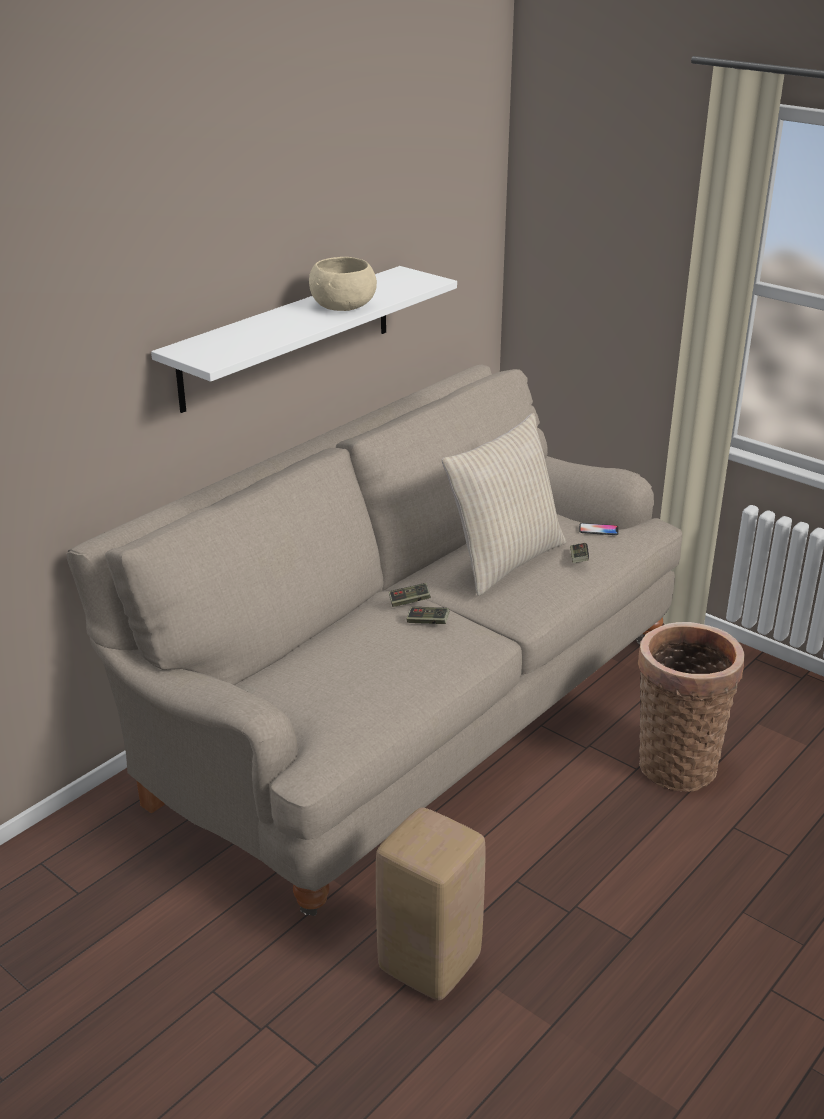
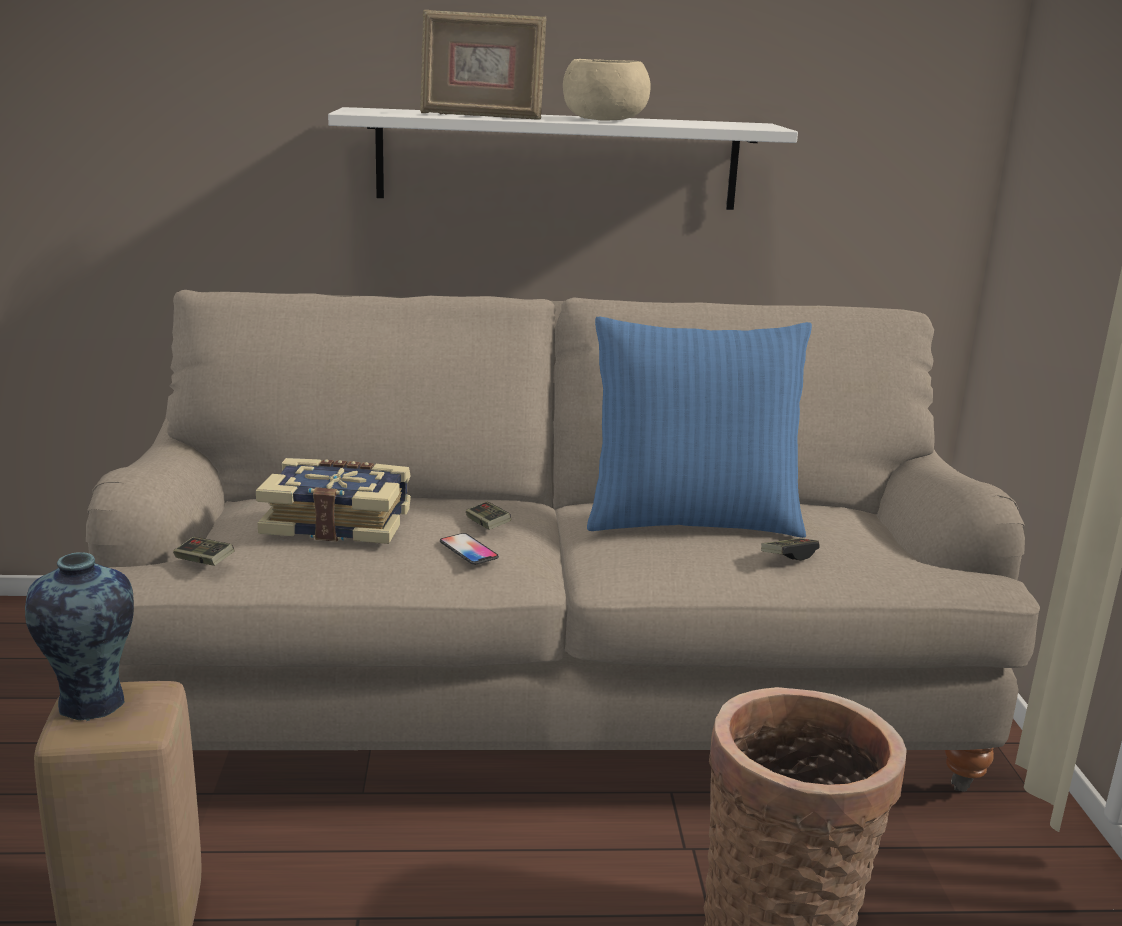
camera: 45 degrees right, 10 degrees down
game controller [389,583,431,607] -> game controller moved to [173,537,234,566]
beige pillow [442,413,566,596] -> blue pillow [587,317,812,538]
phone [579,523,619,535] -> phone moved to [440,533,499,565]
none -> vase [25,552,134,721]
none -> book [256,458,411,544]
none -> picture frame [420,10,546,120]

